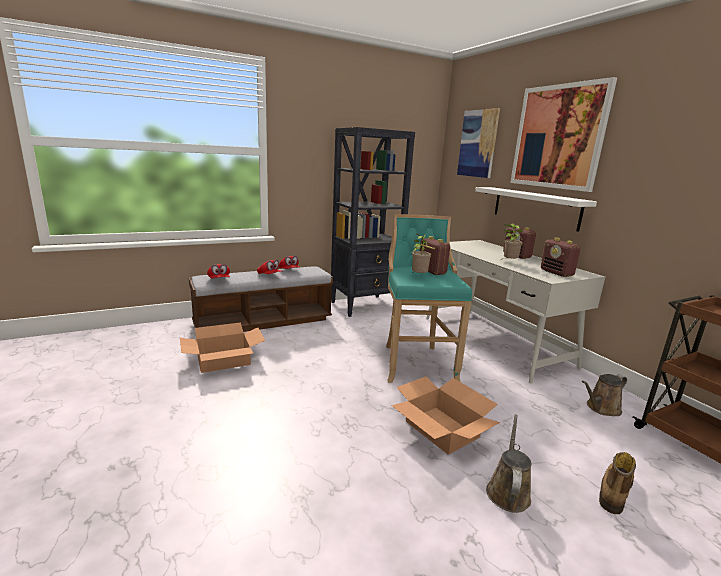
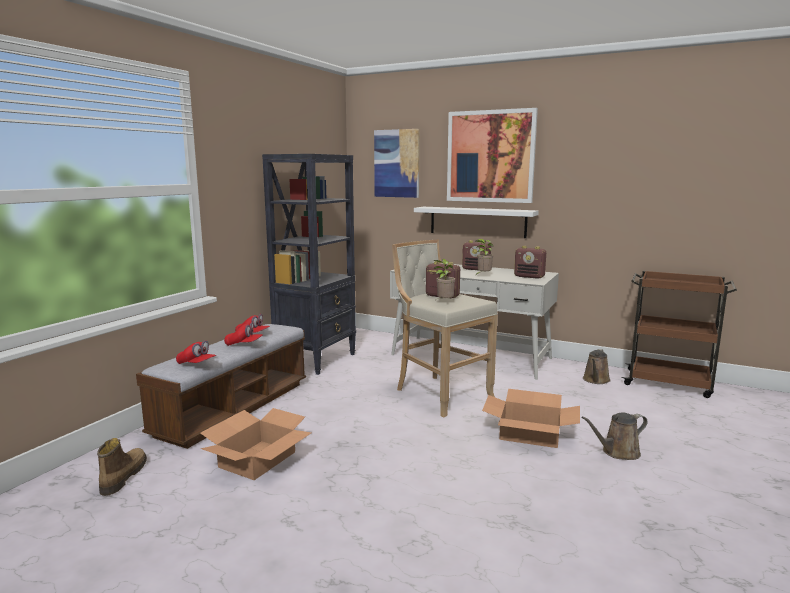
camera: 35 degrees left, 5 degrees down
turquoise stool [386,214,472,383] -> beige stool [392,240,498,417]
brown watering can [486,415,531,513] -> brown watering can turned 90 degrees counterclockwise [582,412,648,460]
boot [599,452,636,514] -> boot moved to [97,438,147,496]

